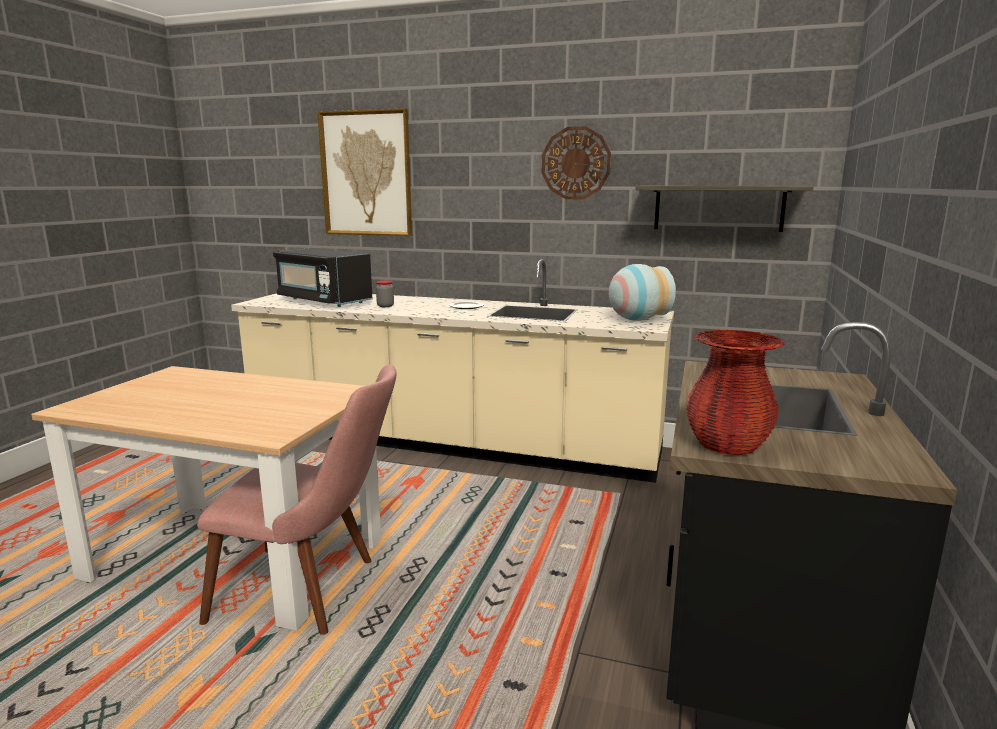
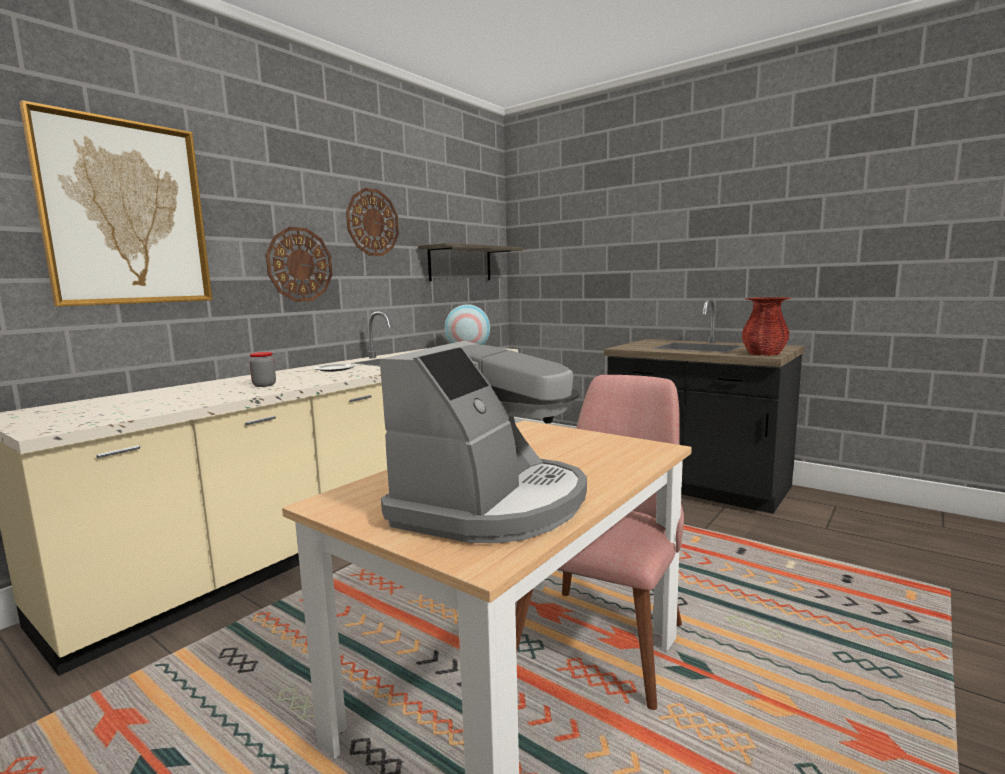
camera: 70 degrees left, 5 degrees down
black microwave [273,248,372,307] -> none
none -> wall clock [266,227,333,302]
none -> coffee machine [380,341,587,543]

